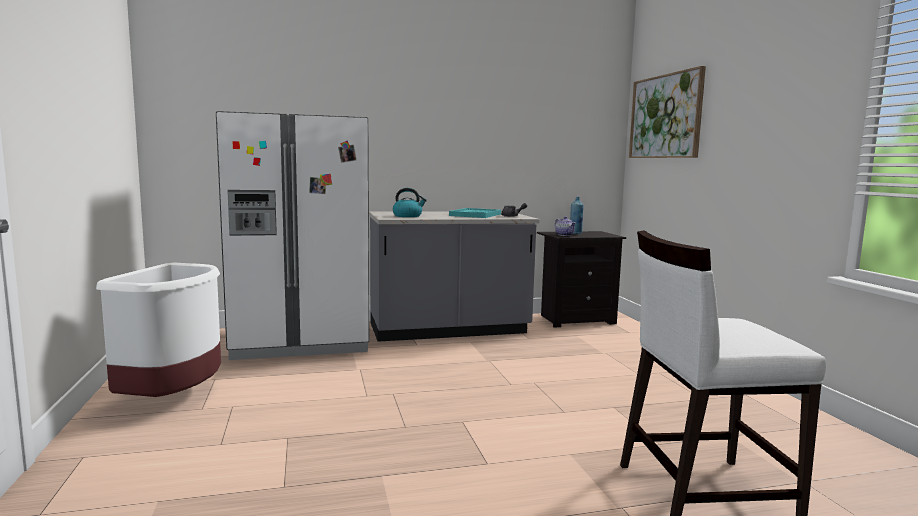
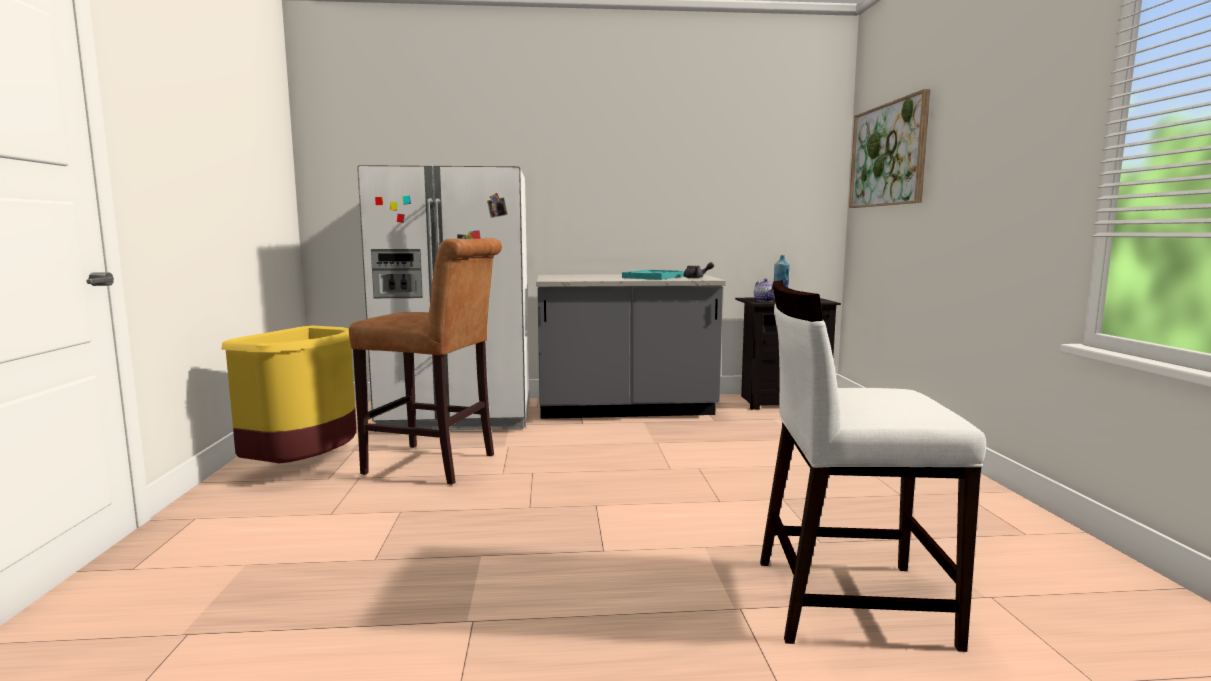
camera: 10 degrees right, 0 degrees up
white trash can [96,262,221,397] -> yellow trash can [221,326,357,463]
kettle [393,188,427,217] -> none
none -> brown stool [349,238,502,485]

